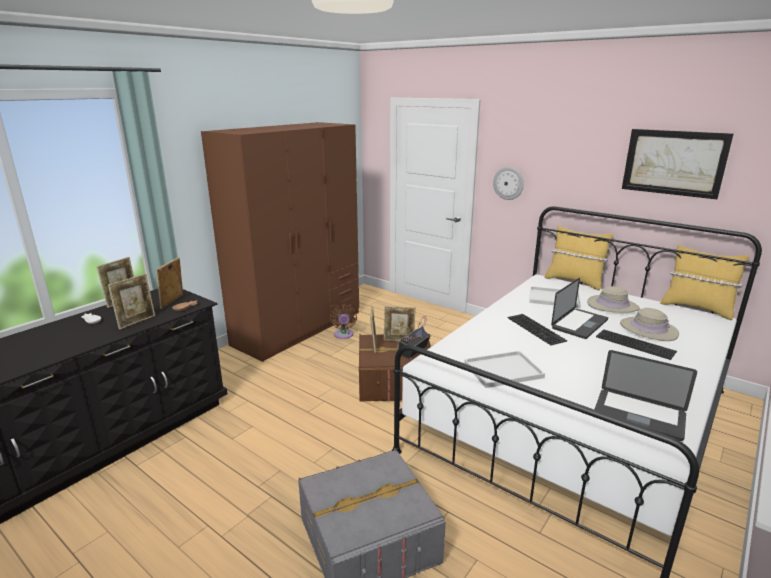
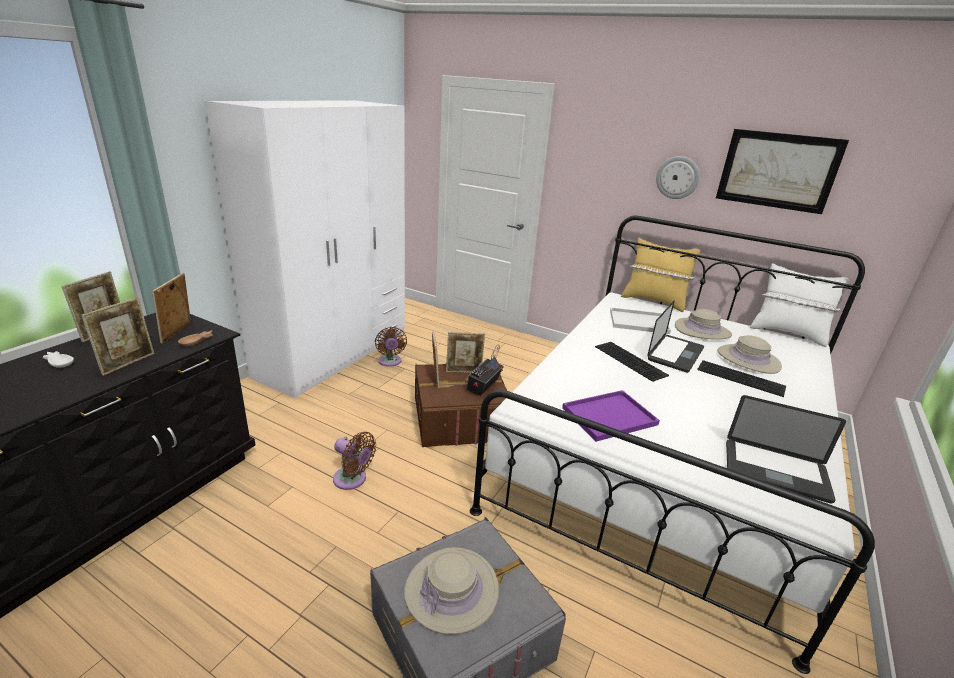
camera: 10 degrees left, 5 degrees up
brown wardrobe [201,122,359,362] -> white wardrobe [205,100,405,399]
white tray [464,351,545,388] -> purple tray [562,390,660,442]
wall clock [493,167,524,200] -> wall clock moved to [656,156,700,199]
yellow pillow [660,244,749,320] -> white pillow [750,263,849,347]
none -> brown fan [333,432,376,490]
none -> beige hat [404,547,499,635]

